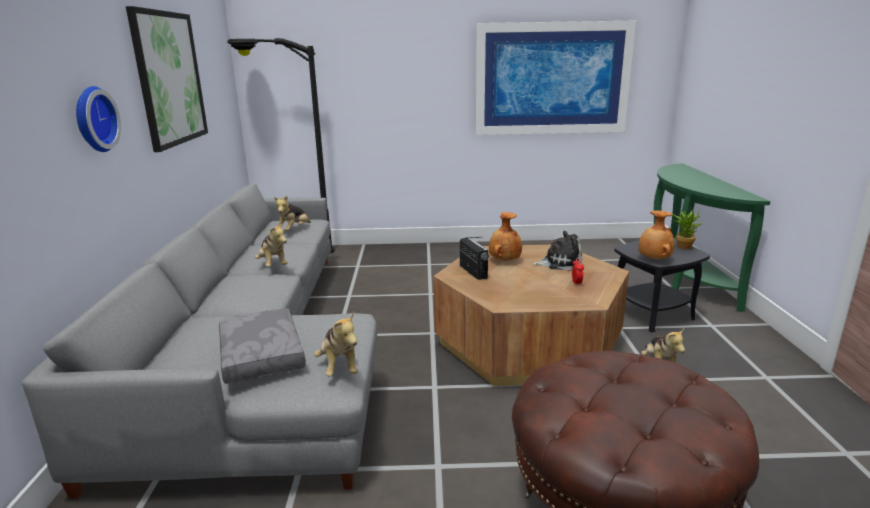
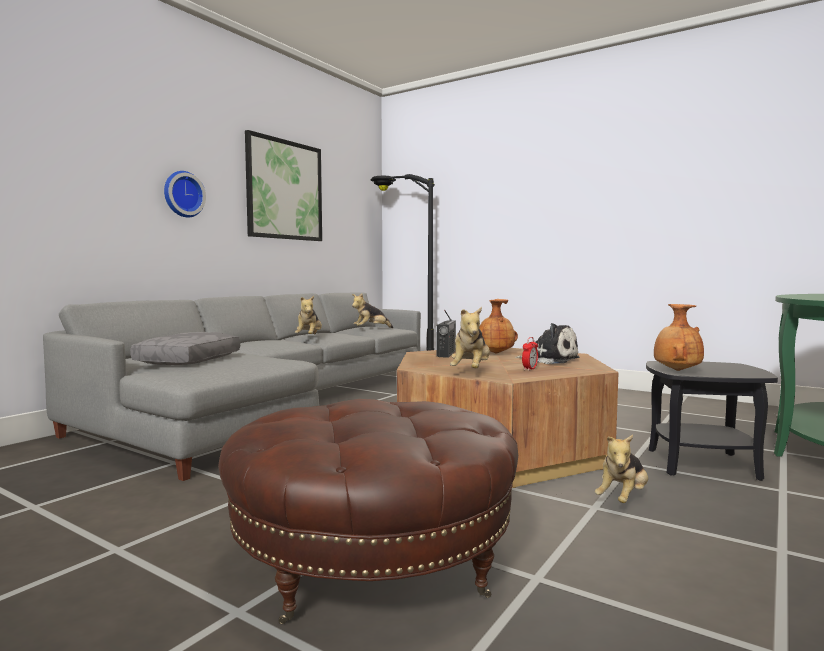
camera: 35 degrees right, 15 degrees down
plush toy [314,312,358,376] -> plush toy moved to [450,307,490,368]
picture [475,21,636,135] -> none
potted plant [672,209,703,249] -> none

